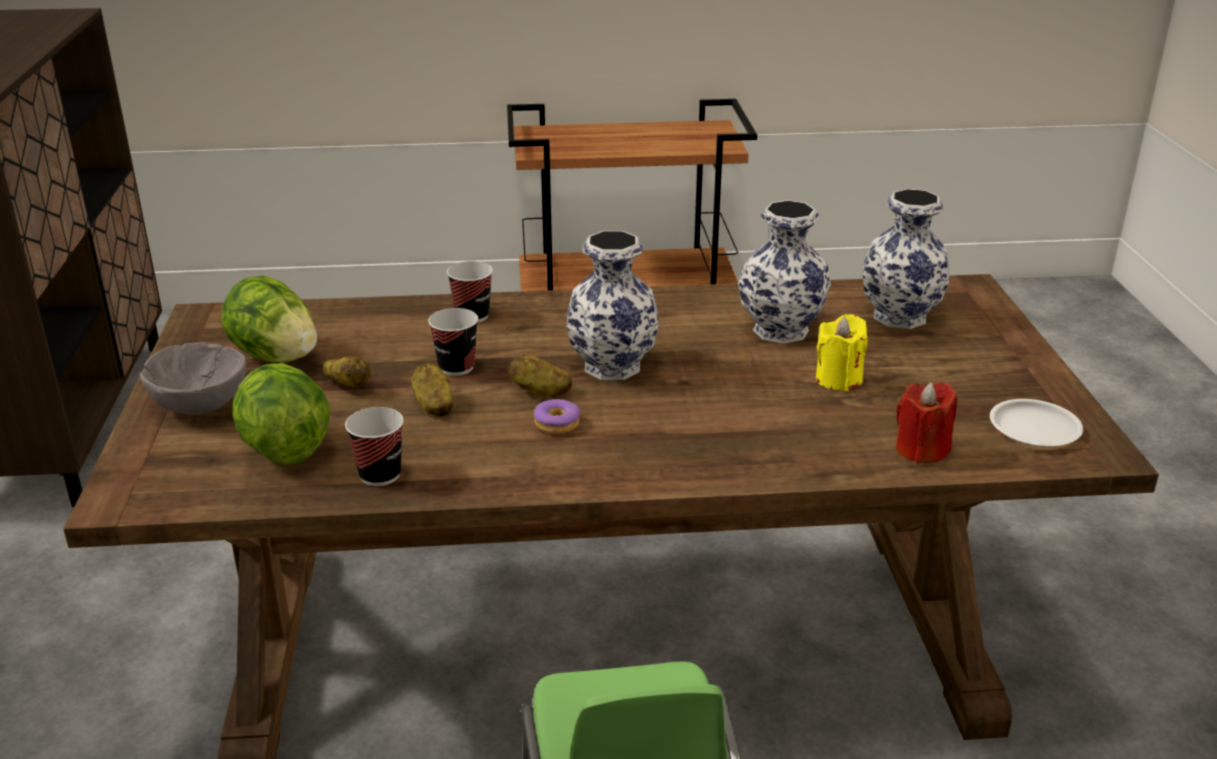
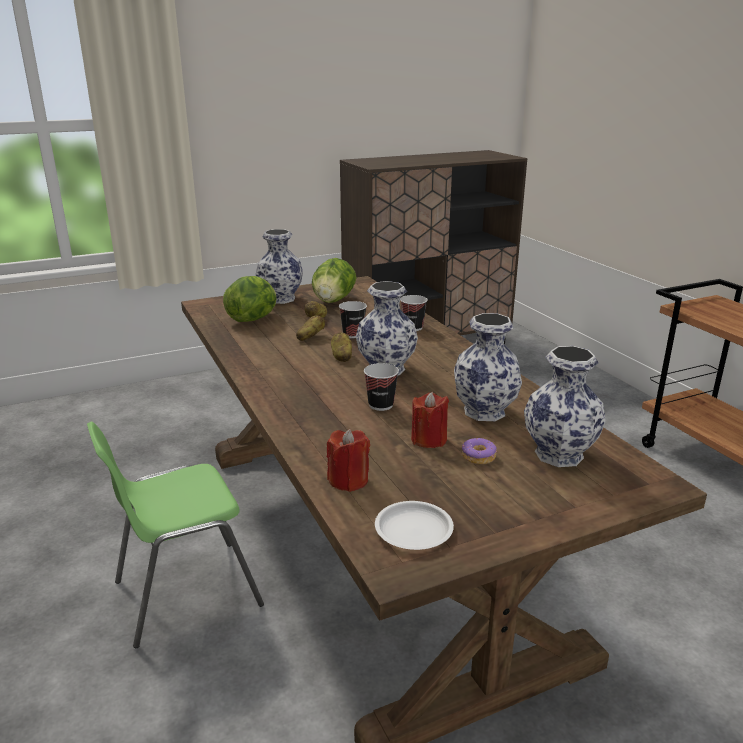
camera: 70 degrees right, 5 degrees down
grey bowl [140,342,246,414] -> vase [255,229,303,304]
cup [345,407,404,486] -> cup moved to [364,363,399,411]
donut [534,399,580,434] -> donut moved to [462,438,497,464]
yellow candle [816,314,868,391] -> red candle [411,392,449,448]

